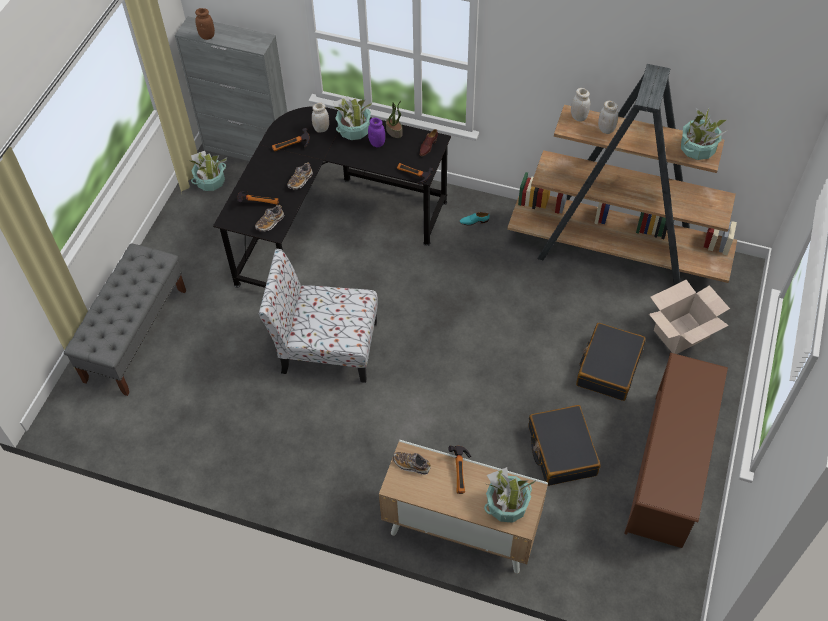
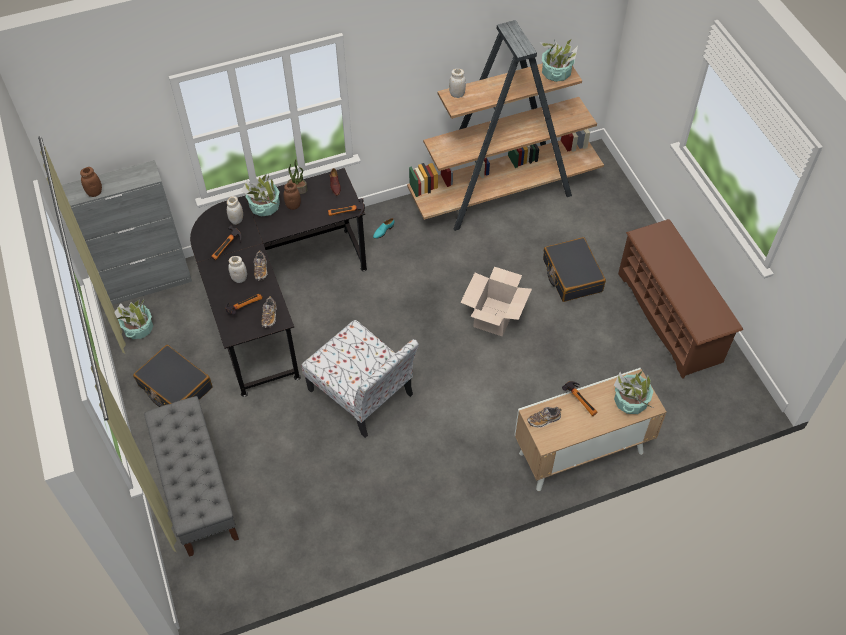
camera: 40 degrees left, 0 degrees up
chair [259,249,378,383] -> chair turned 105 degrees counterclockwise [301,320,419,438]
purple jar [368,118,385,147] -> brown jar [283,183,301,210]
black suitcase [529,405,601,486] -> black suitcase moved to [133,345,212,407]
white jar [598,101,618,134] -> white jar moved to [228,256,247,283]
cardboard box [649,280,730,354] -> cardboard box moved to [460,267,532,337]

